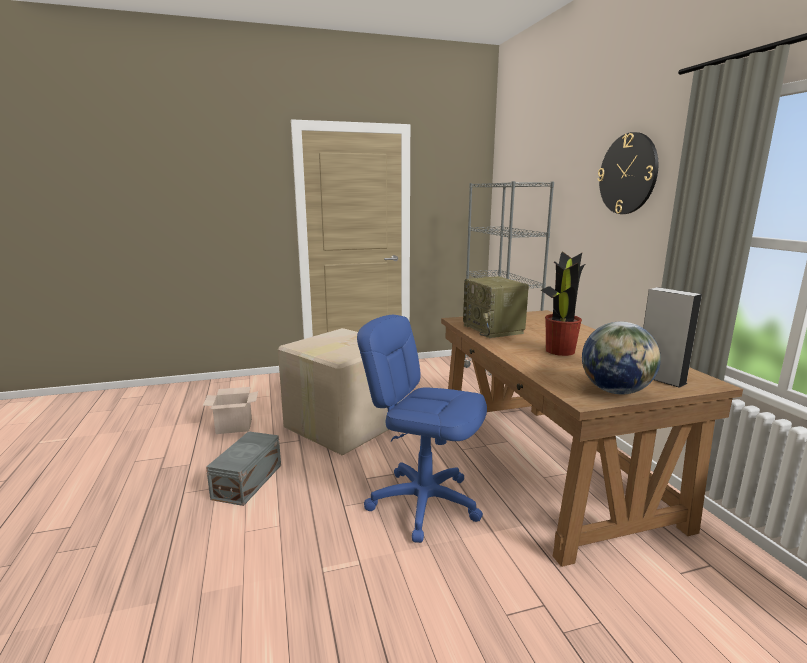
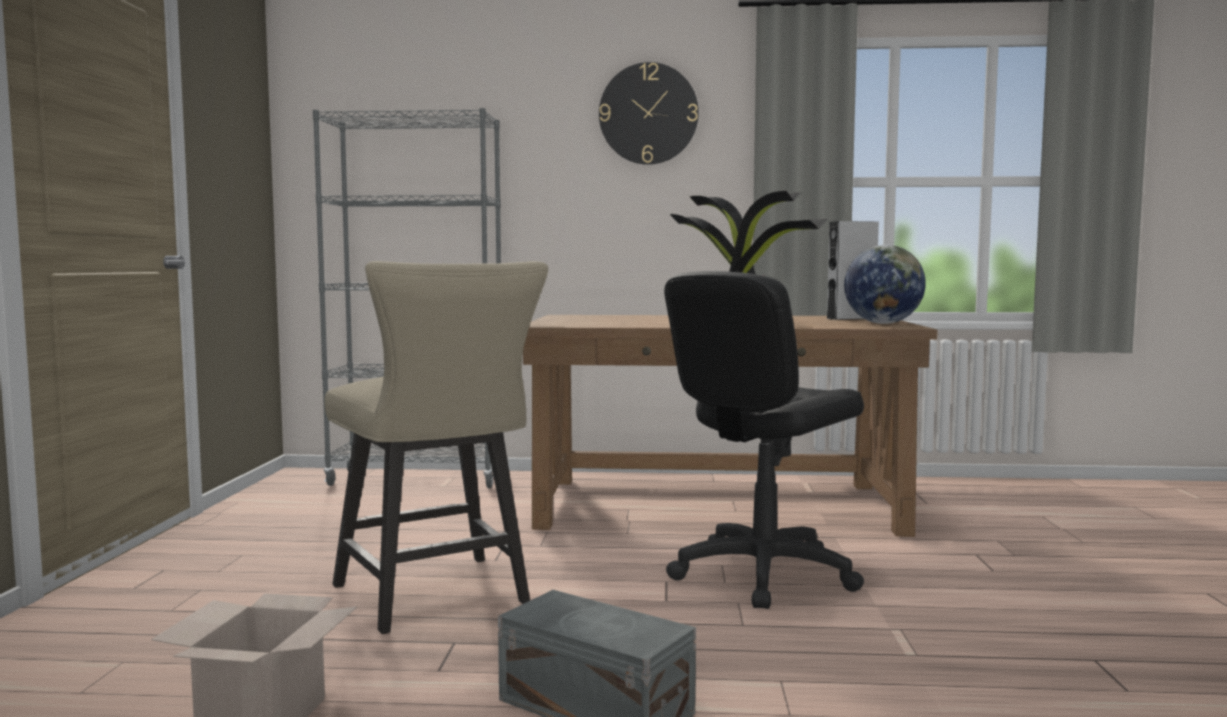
camera: 70 degrees left, 10 degrees down
cardboard box [278,328,403,456] -> beige chair [324,261,548,634]
blue office chair [357,315,487,543] -> black office chair [664,271,864,609]
radio [463,276,529,338] -> none

